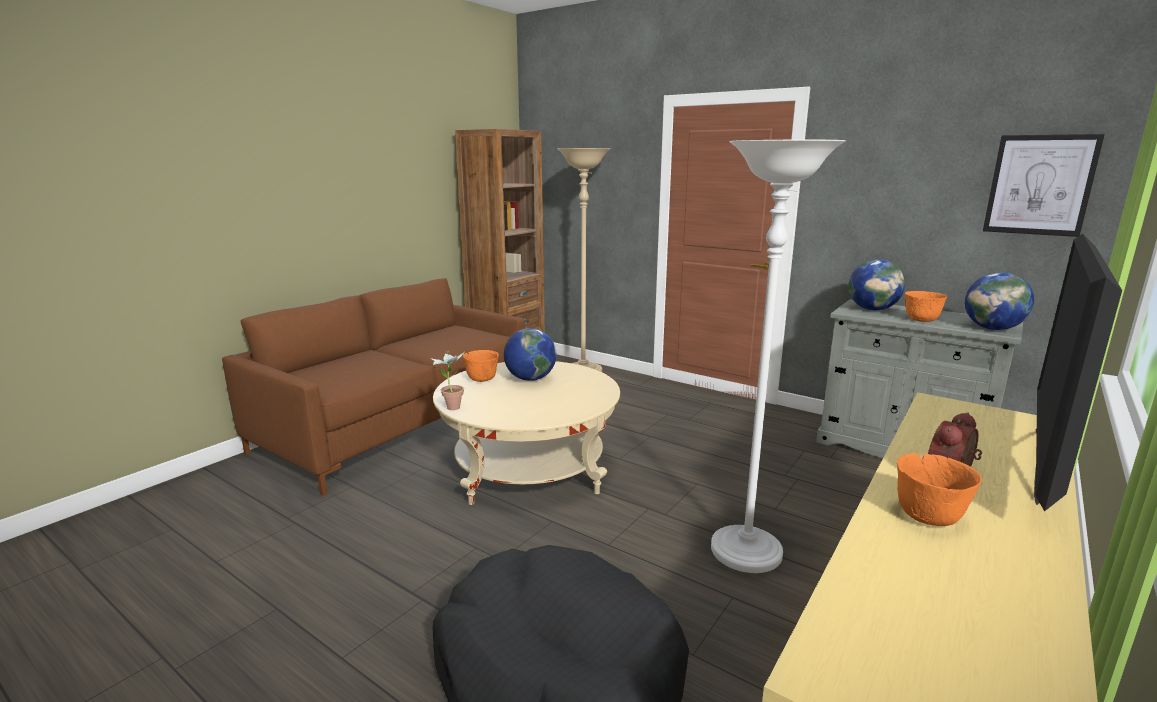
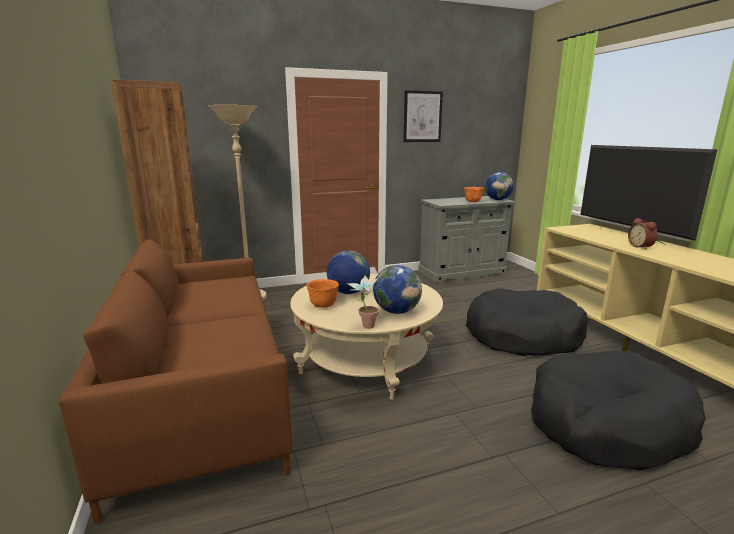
camera: 55 degrees left, 0 degrees up
white floor lamp [711,140,846,573] -> black dog bed [466,288,588,356]
globe [849,259,905,310] -> globe moved to [373,265,422,314]
orange bowl [897,453,982,526] -> none
picture [983,134,1105,237] -> picture moved to [403,90,443,142]

